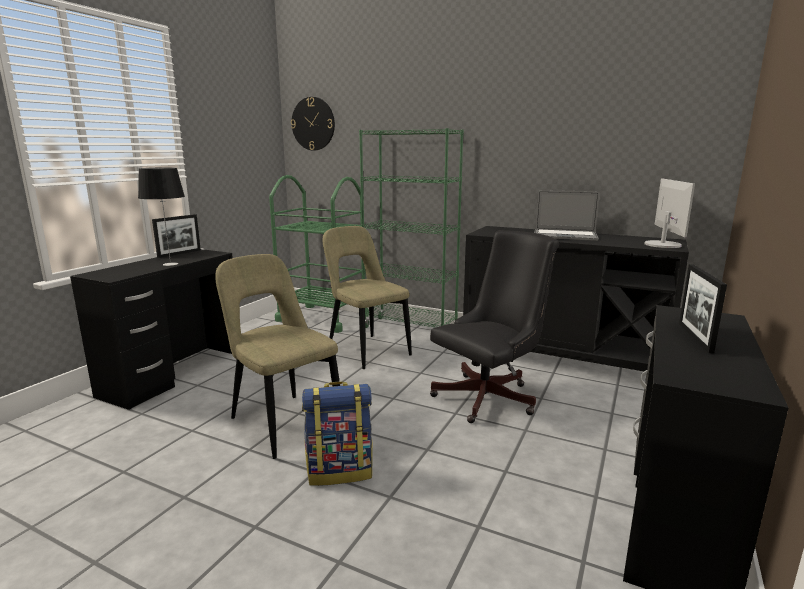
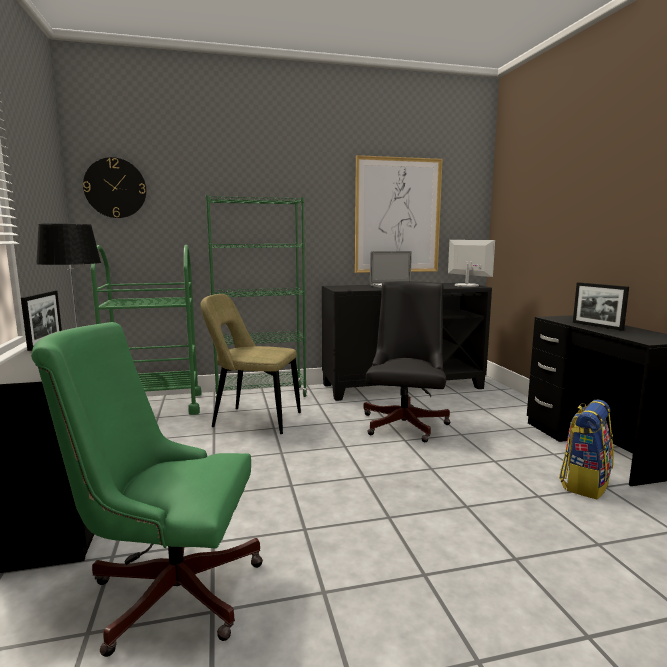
camera: 40 degrees left, 5 degrees down
beige chair [215,254,340,459] -> none
backpack [302,381,373,486] -> backpack moved to [559,400,614,499]
none -> green office chair [31,322,263,657]
none -> picture [355,155,442,273]

